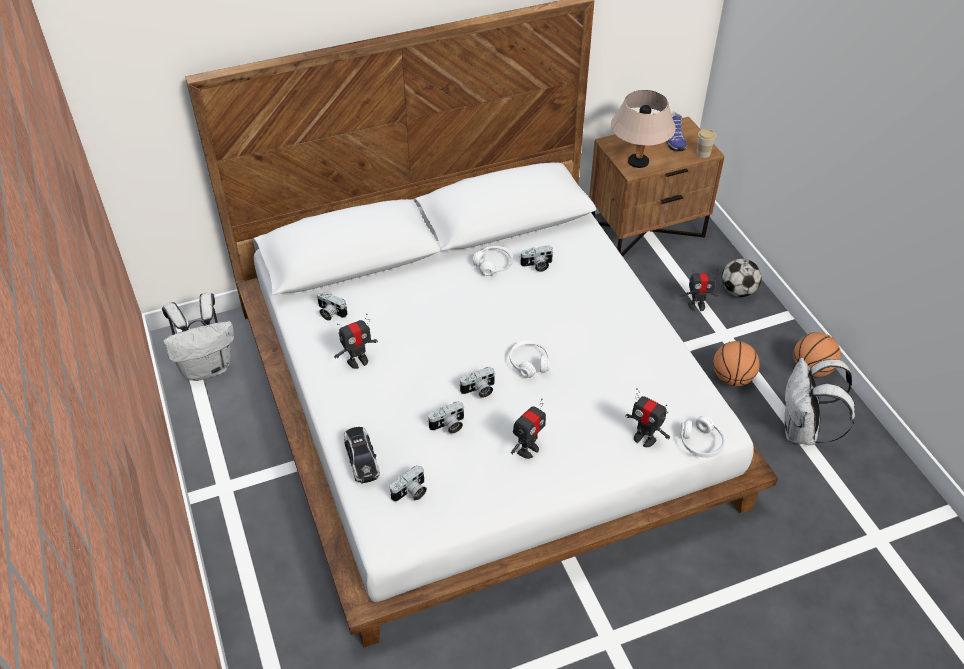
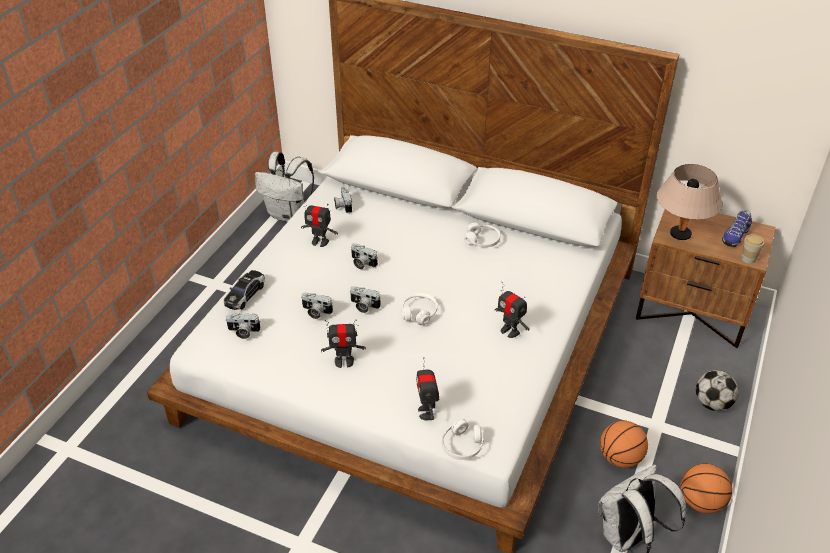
camera: 45 degrees right, 5 degrees down
camera [520,246,554,272] -> camera moved to [351,243,378,269]
toy robot [680,269,719,311] -> toy robot moved to [495,282,530,338]

